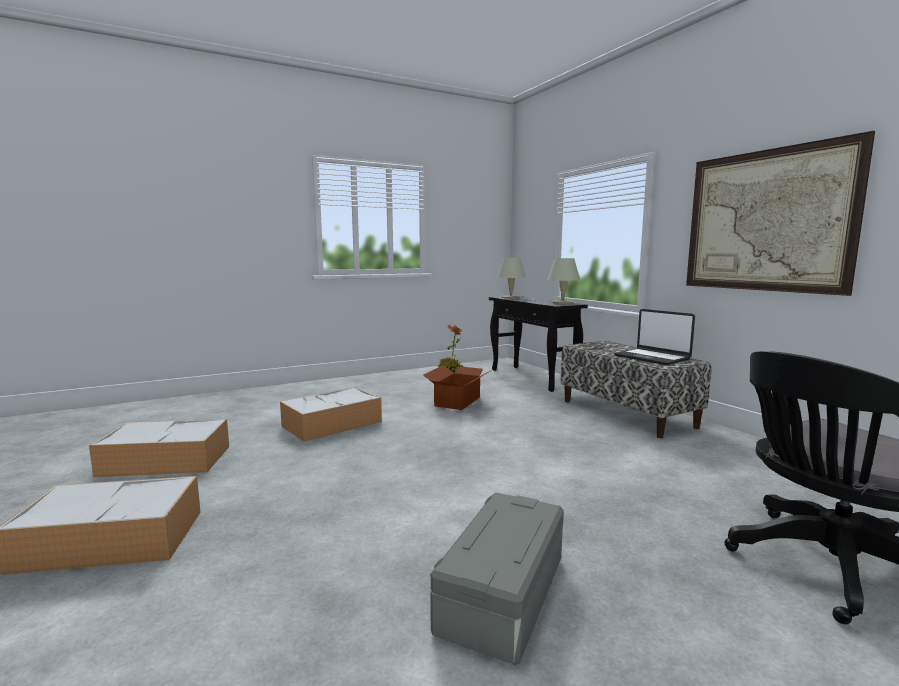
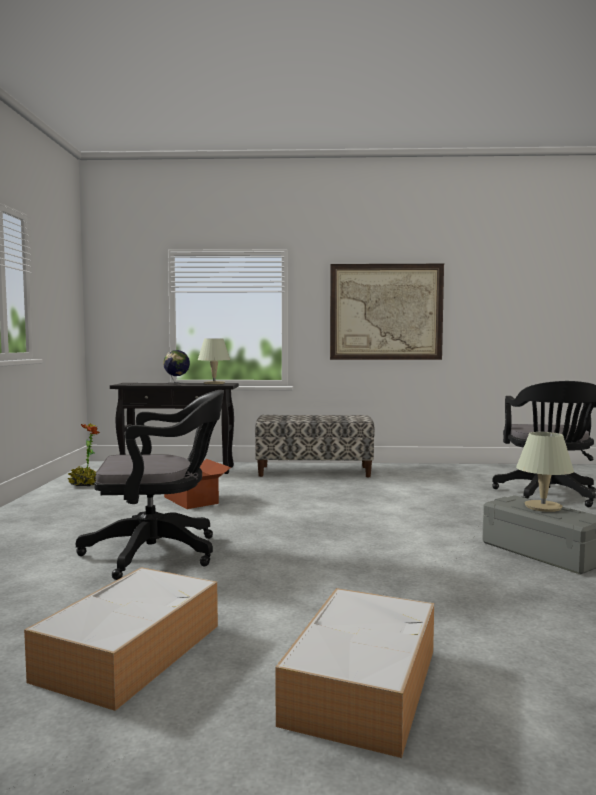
camera: 60 degrees left, 5 degrees down
storage box [280,387,382,442] -> black office chair [76,390,224,580]
beige table lamp [497,258,526,299] -> beige table lamp moved to [516,432,574,512]
laptop [614,309,695,365] -> none
none -> globe [163,350,190,384]

